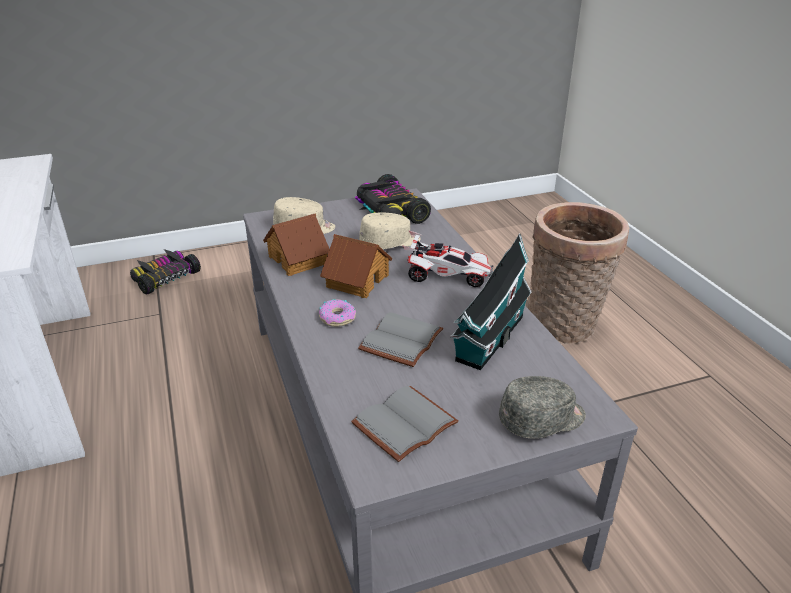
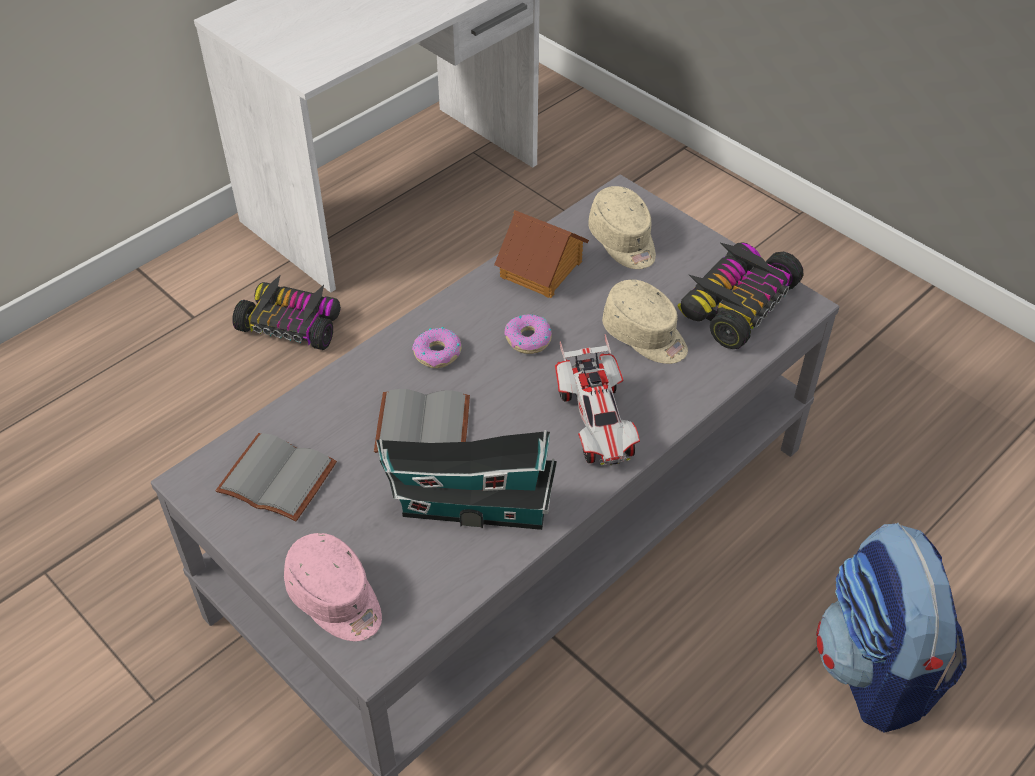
camera: 65 degrees right, 15 degrees up
toy car [130,249,201,294] -> toy car moved to [232,276,341,350]
toy house [320,234,392,298] -> donut [505,314,552,354]
grey cap [499,376,586,439] -> pink cap [284,533,382,641]
basket [528,202,629,344] -> backpack [816,523,967,733]

